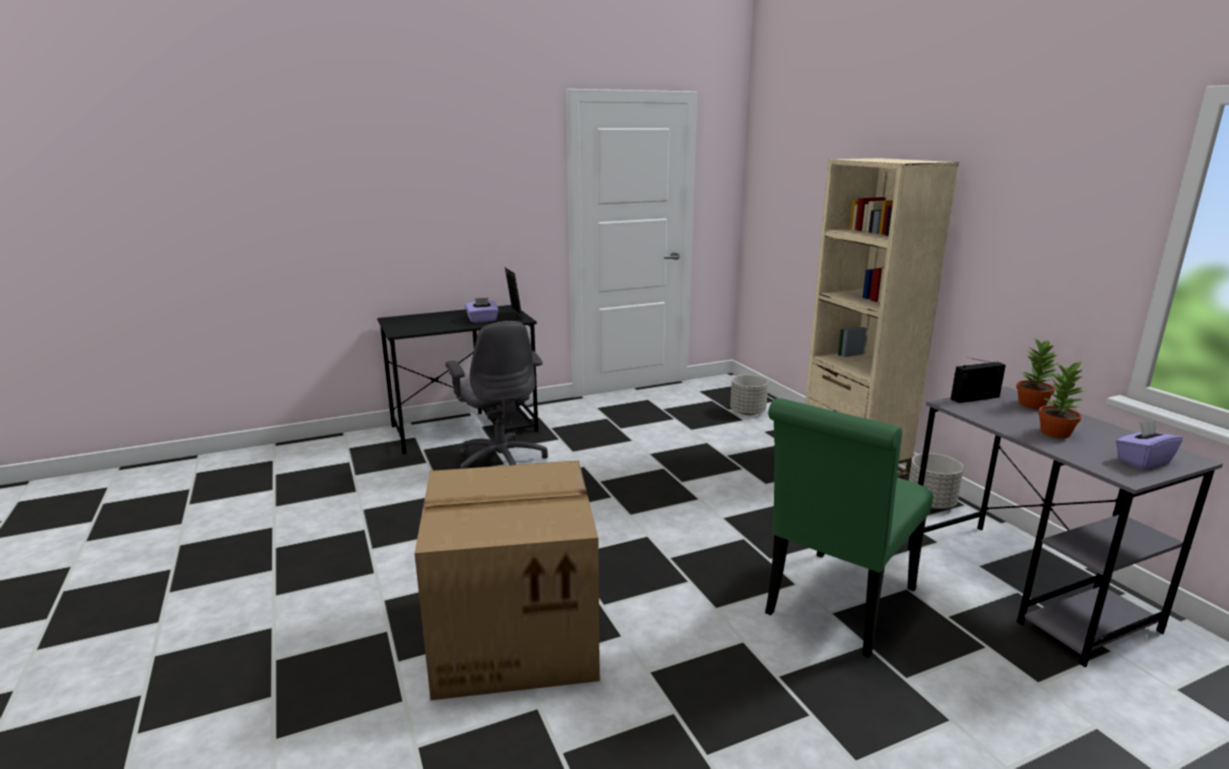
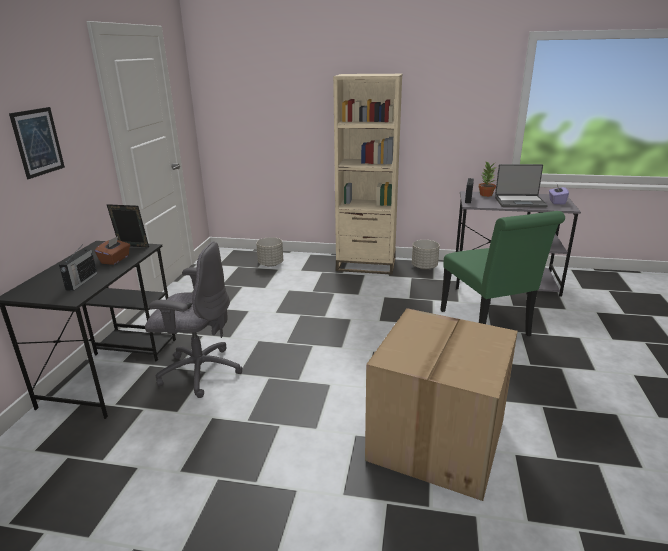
camera: 55 degrees left, 5 degrees up
purple tissue box [465,297,499,323] -> brown tissue box [95,236,130,265]
potted plant [1038,361,1084,438] -> laptop [495,164,548,208]
none -> picture [9,107,65,179]
none -> radio [59,248,97,291]

